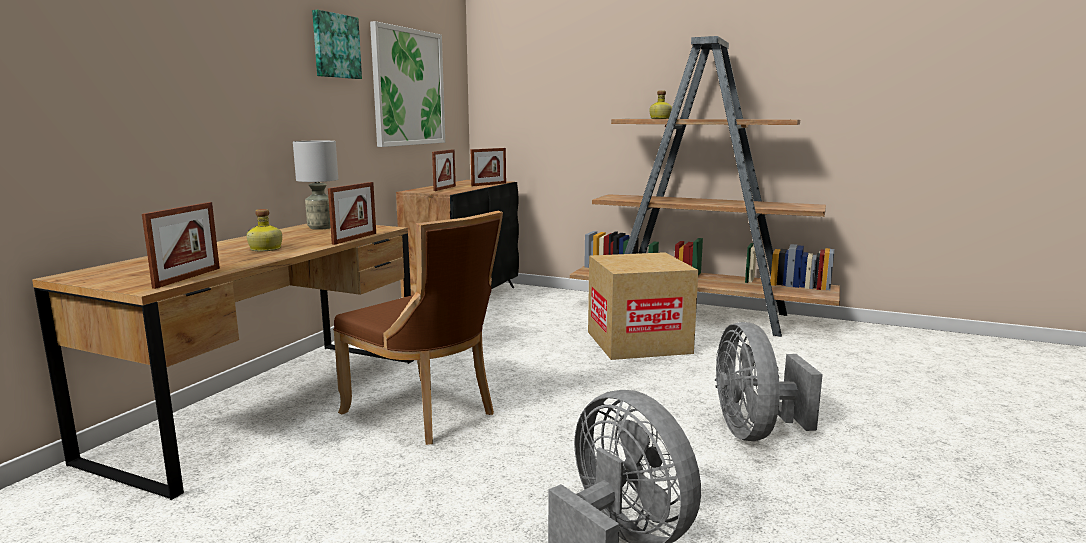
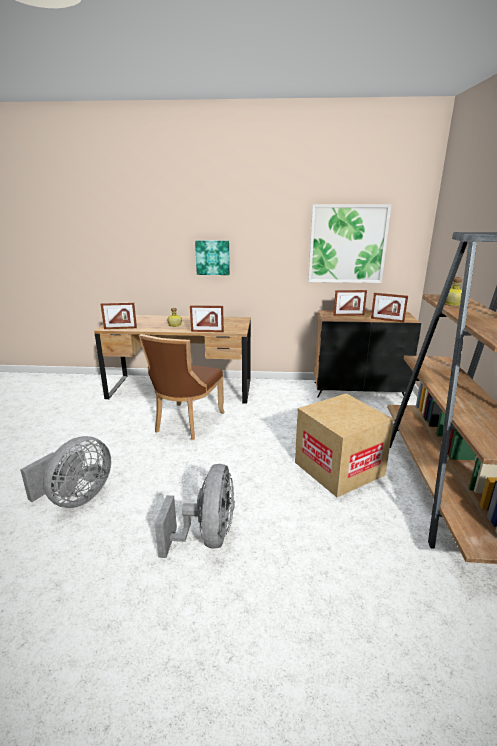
camera: 70 degrees right, 10 degrees up
grey table lamp [293,141,338,230] -> none
picture [312,10,362,79] -> picture moved to [195,240,230,275]
grey fan [715,322,823,441] -> grey fan turned 120 degrees clockwise [155,464,235,558]

